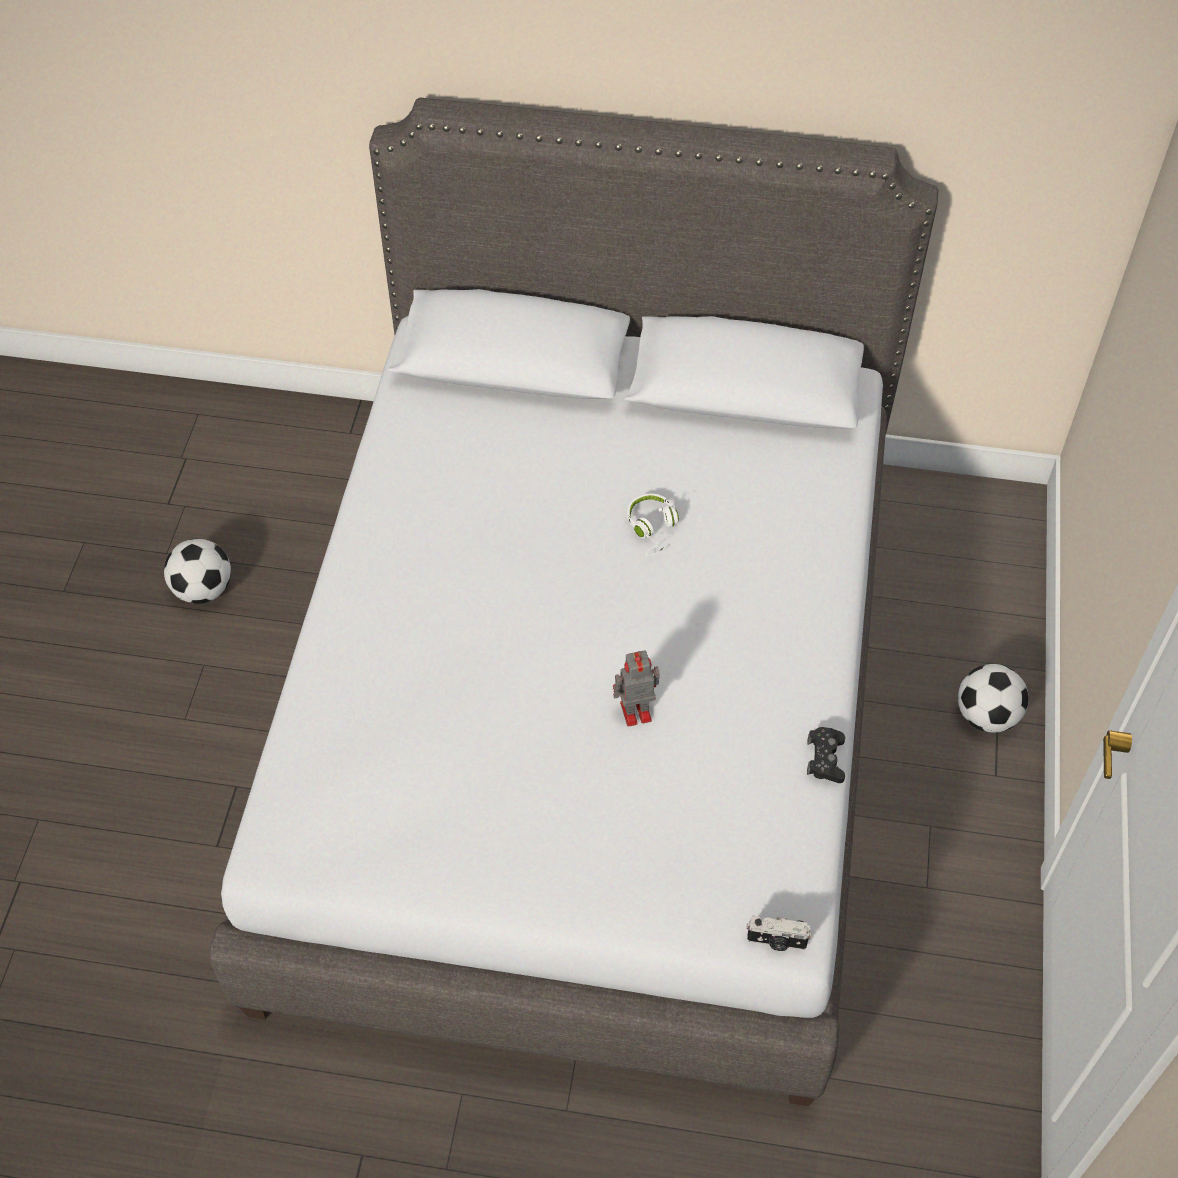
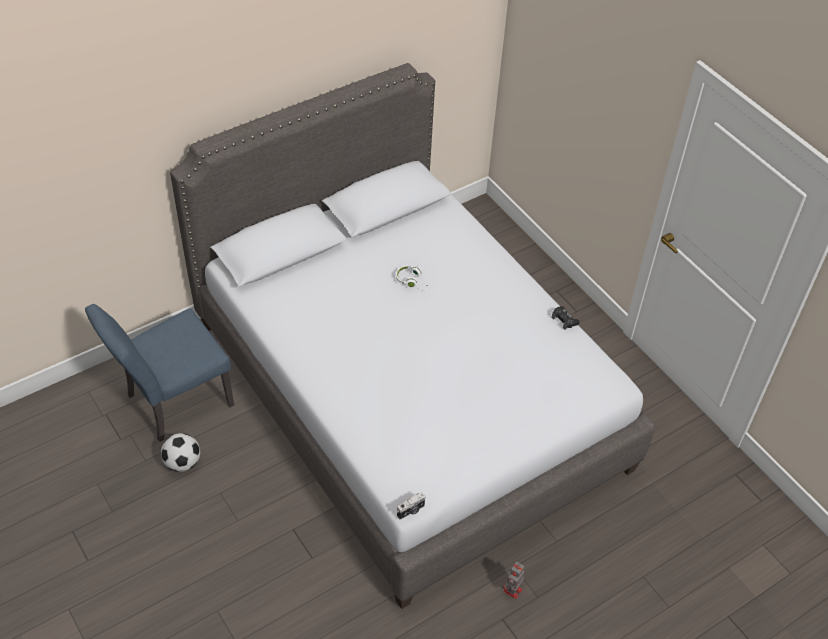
camera: 45 degrees left, 5 degrees down
toy robot [613,650,660,727] -> toy robot moved to [503,561,524,599]
camera [747,916,812,951] -> camera moved to [397,492,425,520]
football [958,664,1028,733] -> none
none -> blue chair [85,304,234,442]

